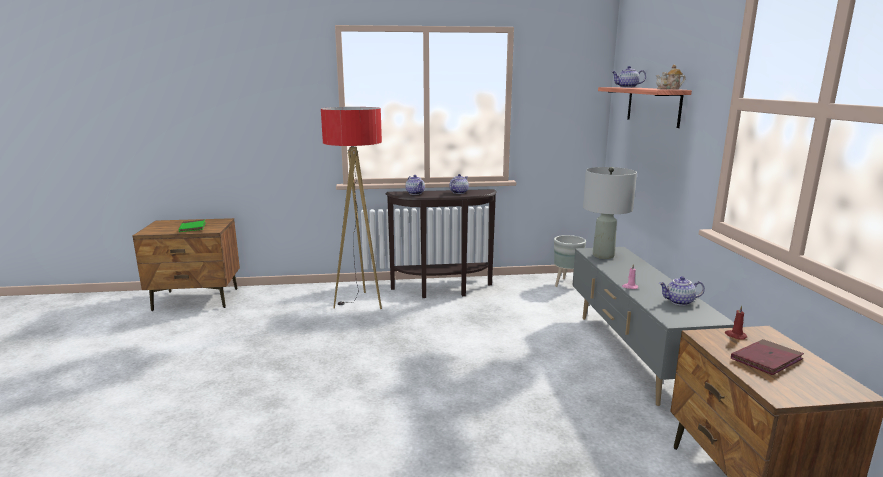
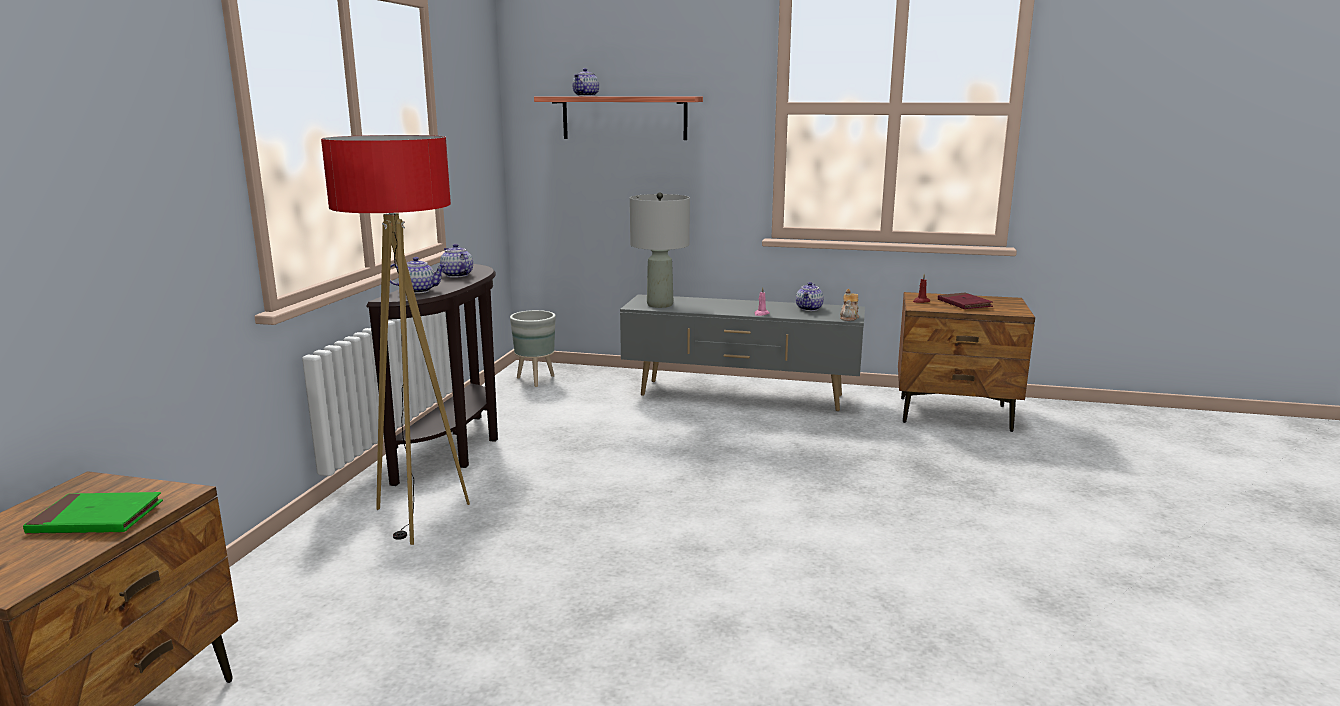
camera: 70 degrees left, 0 degrees up
teapot [656,65,686,89] -> teapot moved to [840,289,859,321]

